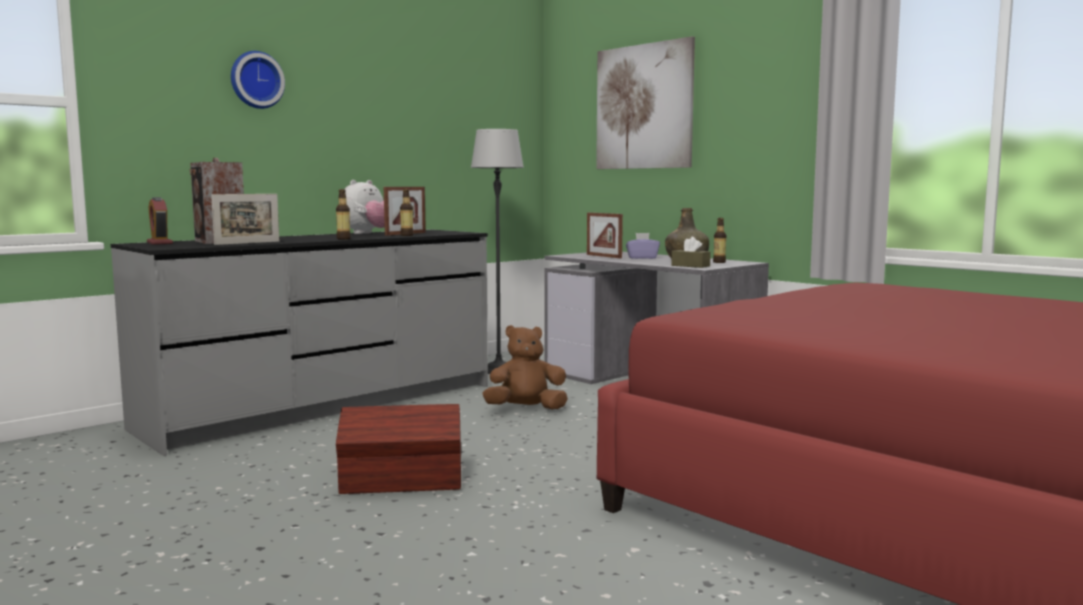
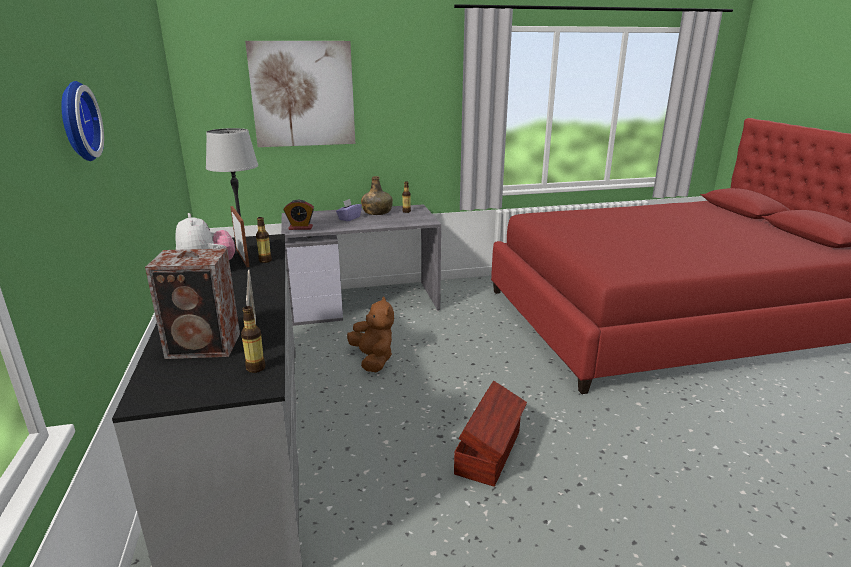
camera: 60 degrees left, 15 degrees up
alarm clock [147,197,173,245] -> alarm clock moved to [284,200,314,230]
bottle [336,189,351,239] -> bottle moved to [241,306,265,373]
brown plush toy [482,325,568,410] -> brown plush toy turned 135 degrees clockwise [347,297,394,373]
picture frame [587,213,623,258] -> none
brown tissue box [671,237,711,268] -> none

